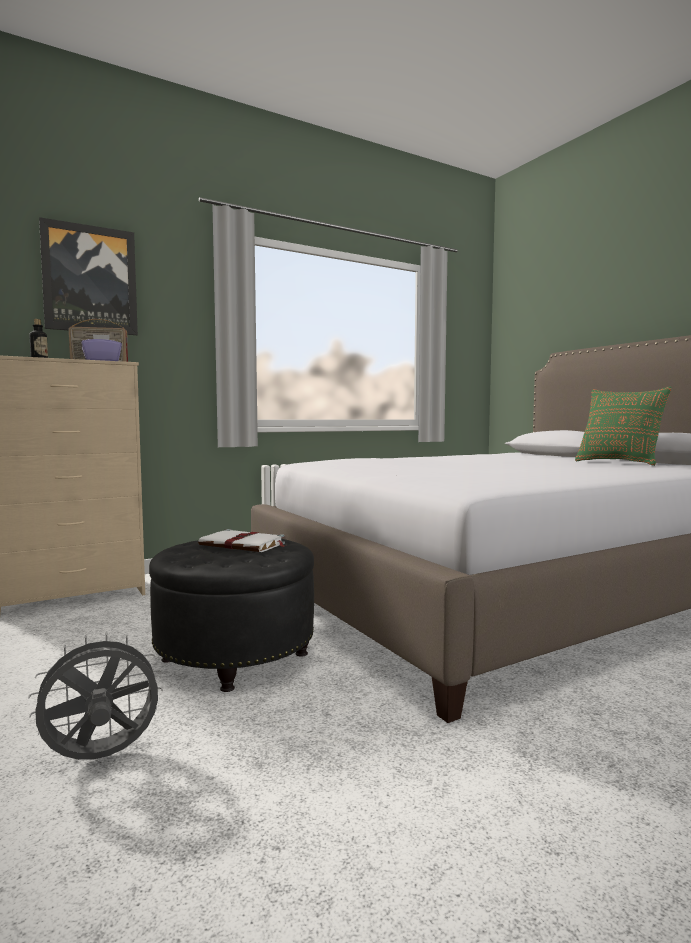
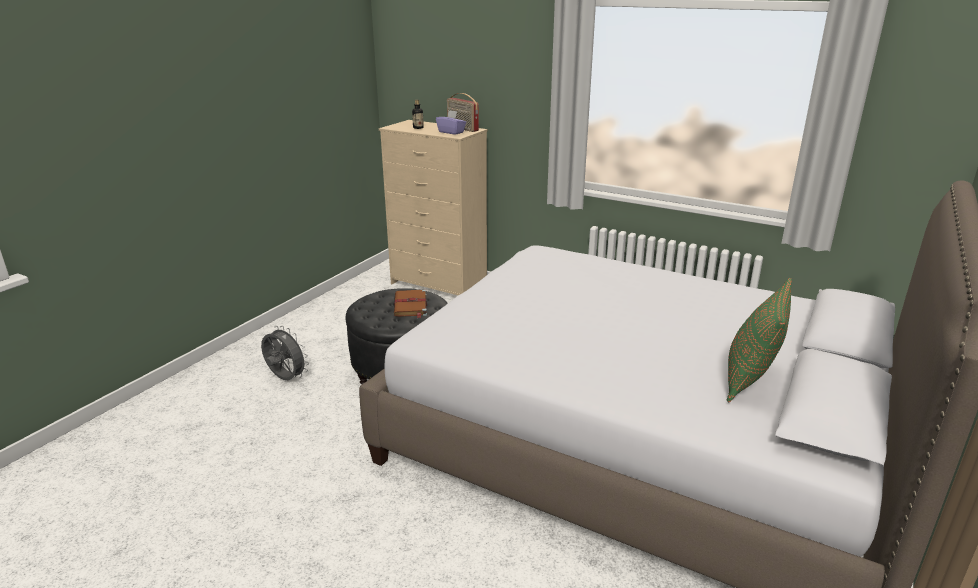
camera: 60 degrees right, 20 degrees up
picture [39,217,138,335] -> none
white book [198,529,285,552] -> brown book [394,289,427,318]

